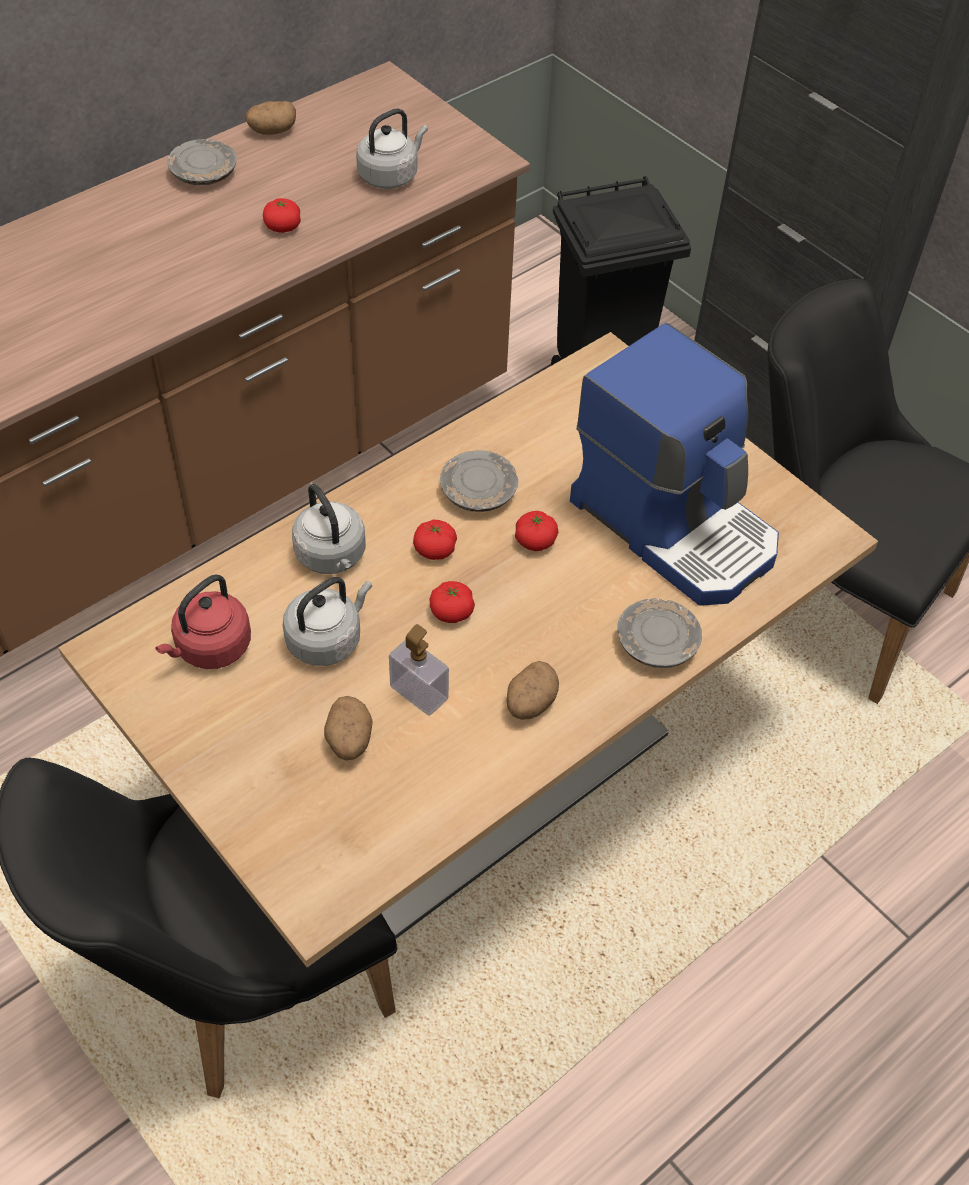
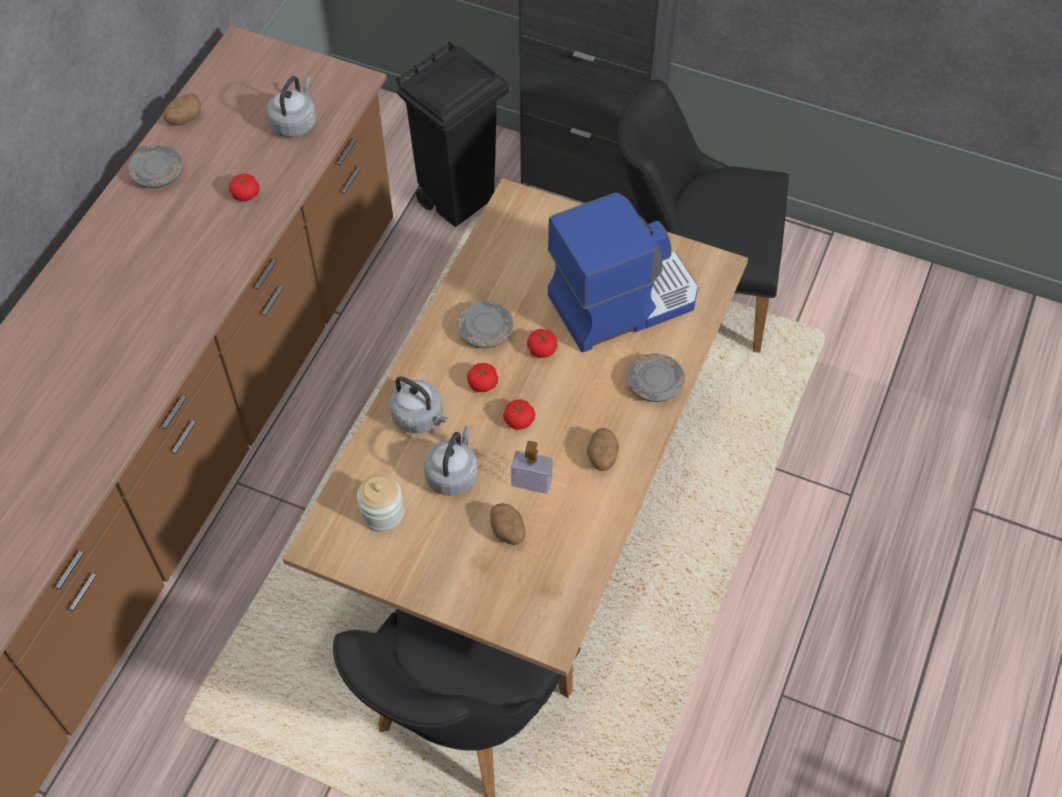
camera: 25 degrees left, 5 degrees up
red kettle [155,574,251,669] -> jar [357,474,404,532]
coffee machine [570,323,779,606] -> coffee machine turned 45 degrees counterclockwise [548,192,698,352]

